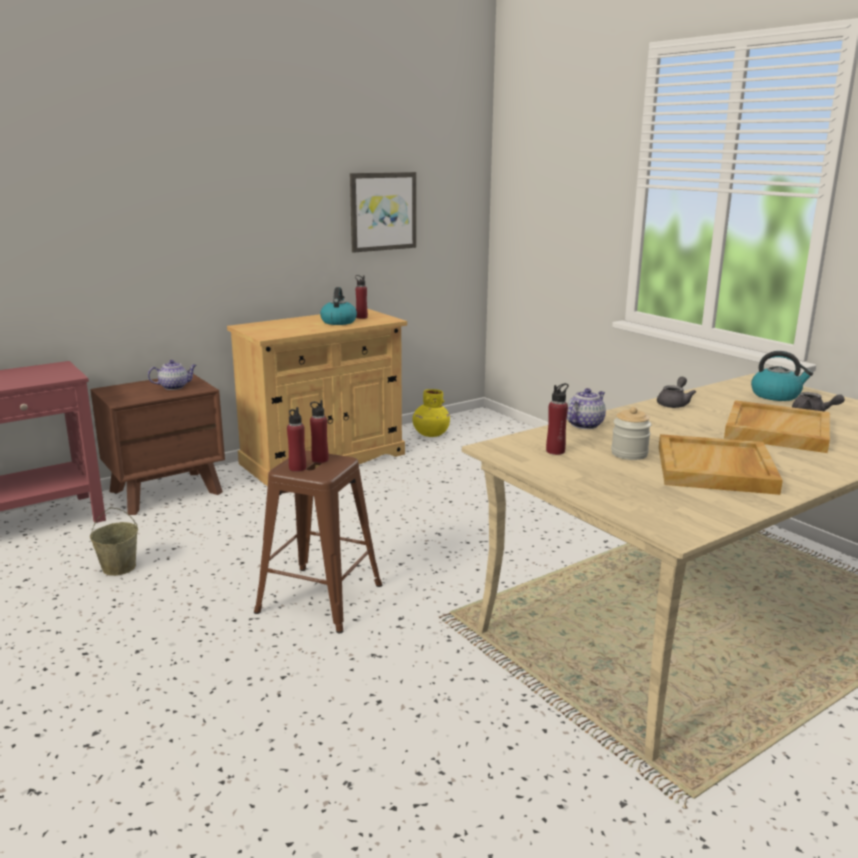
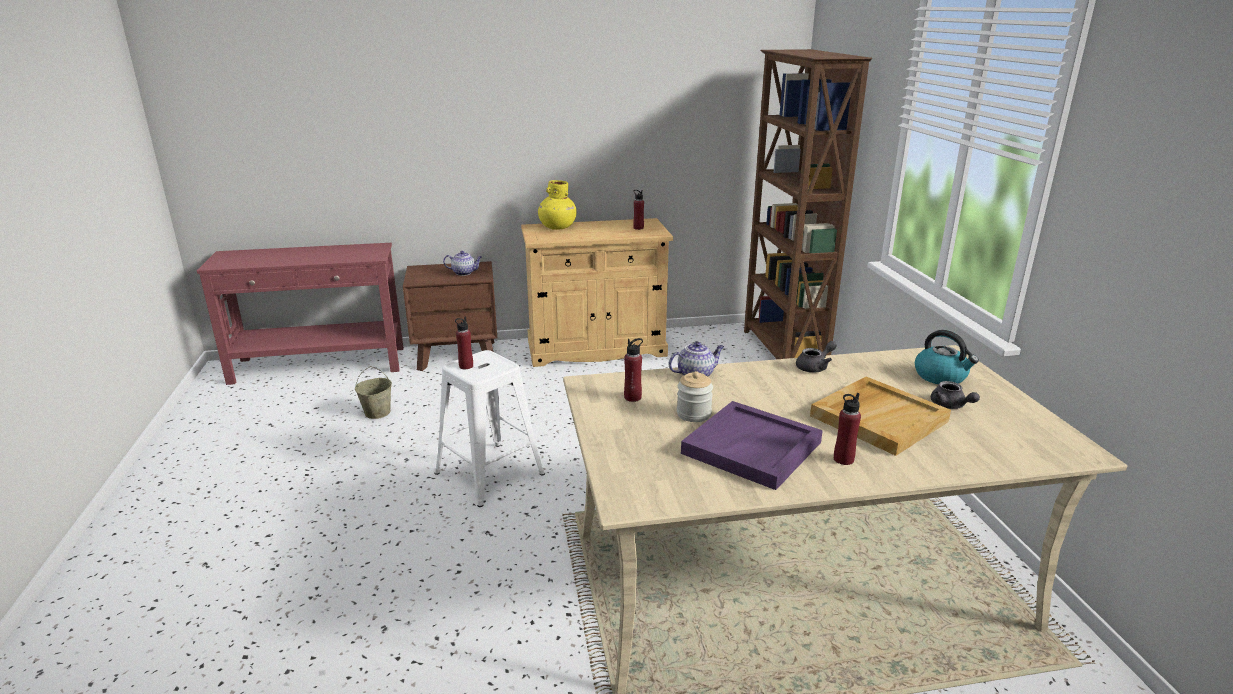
camera: 25 degrees right, 5 degrees up
brown stool [254,450,382,633] -> white stool [434,350,545,507]
red bottle [310,400,329,463] -> red bottle moved to [834,393,861,465]
kettle [320,287,357,325] -> none
picture [350,172,416,253] -> none
yellow vase [412,389,450,437] -> yellow vase moved to [538,180,576,230]
beige tray [659,434,783,495] -> purple tray [681,401,823,490]
none -> brown bookcase [744,49,872,359]

